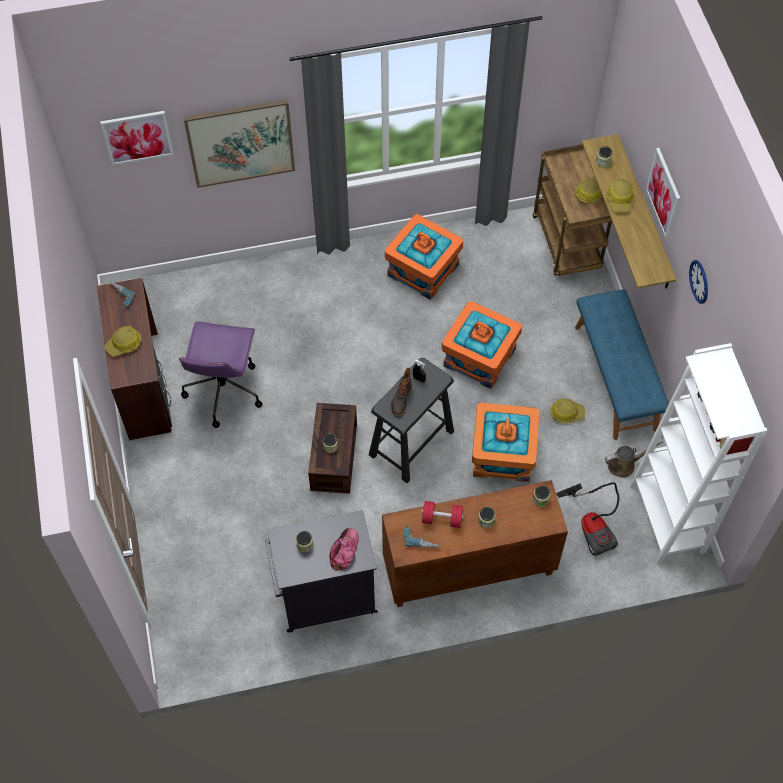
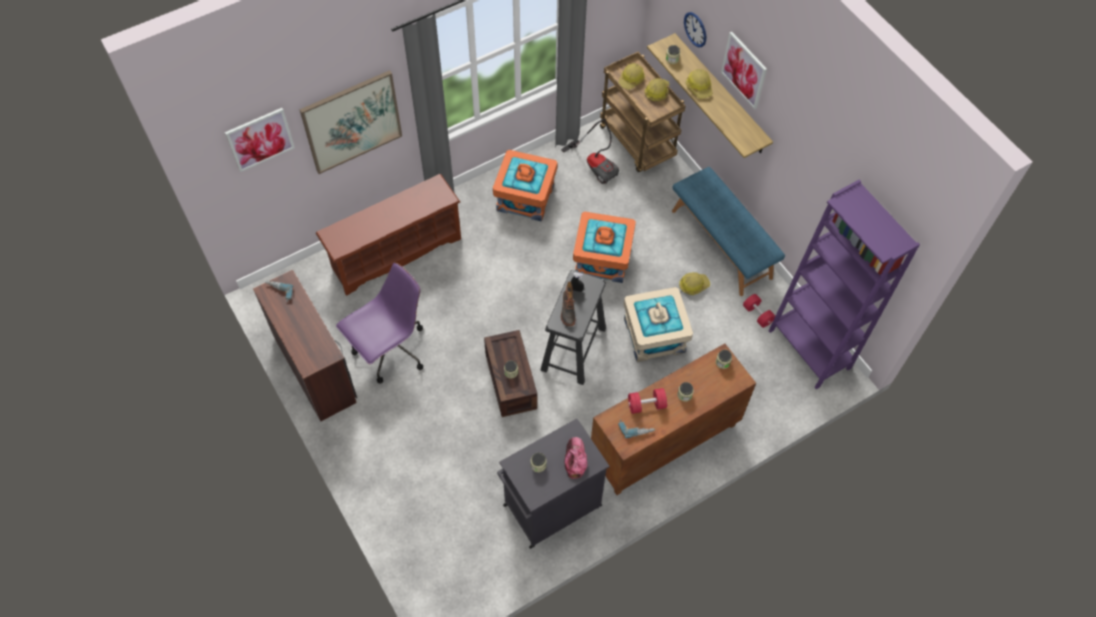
camera: 20 degrees left, 0 degrees up
hard hat [105,326,141,357] -> hard hat moved to [618,63,645,90]
purple office chair [179,321,263,428] -> purple office chair turned 120 degrees counterclockwise [336,263,423,384]
orange storage box [472,403,540,482] -> beige storage box [624,287,693,362]
vacuum cleaner [556,482,619,557] -> vacuum cleaner moved to [561,119,619,184]
brown watering can [605,441,664,478] -> red dumbbell [743,294,775,328]
white bookcase [630,343,767,563] -> purple bookcase [769,179,920,389]
wall clock [689,260,708,304] -> wall clock moved to [684,12,706,47]
none -> brown shoe rack [316,174,461,296]

